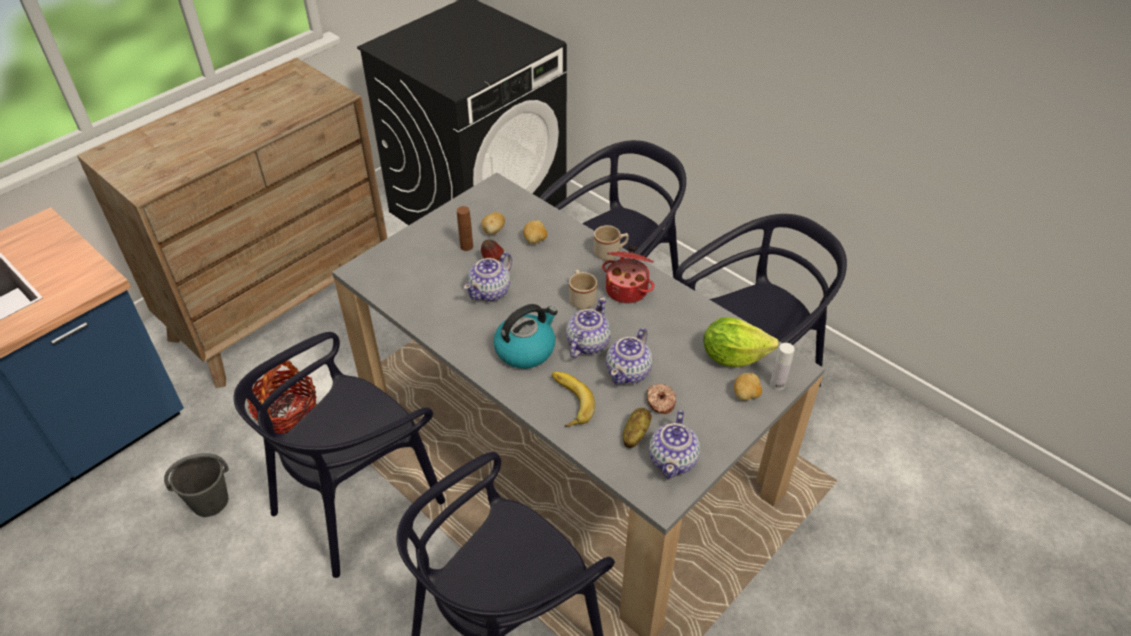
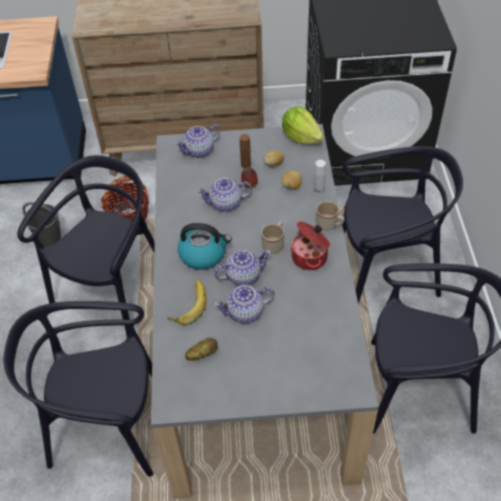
camera: 45 degrees right, 5 degrees up
black chair [233,332,445,578] -> black chair turned 120 degrees clockwise [17,155,155,337]
donut [647,384,676,414] -> none
teapot [649,410,700,479] -> teapot moved to [175,124,221,158]
lettuce [704,317,779,367] -> lettuce moved to [282,106,324,144]
potato [734,373,762,401] -> none
white bottle [770,343,795,391] -> white bottle moved to [314,160,326,195]

